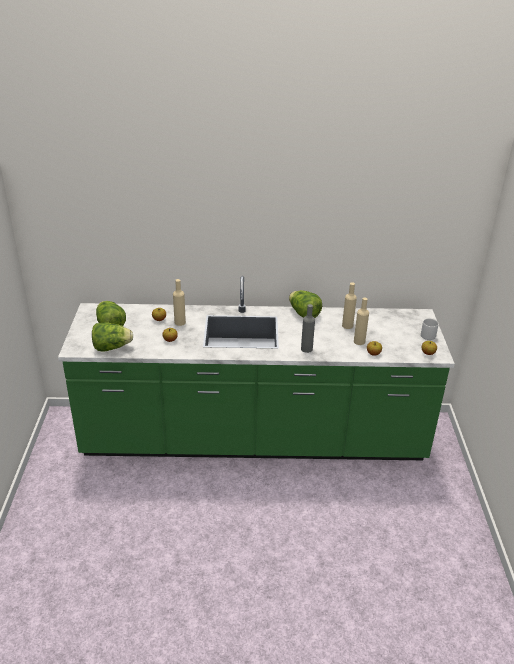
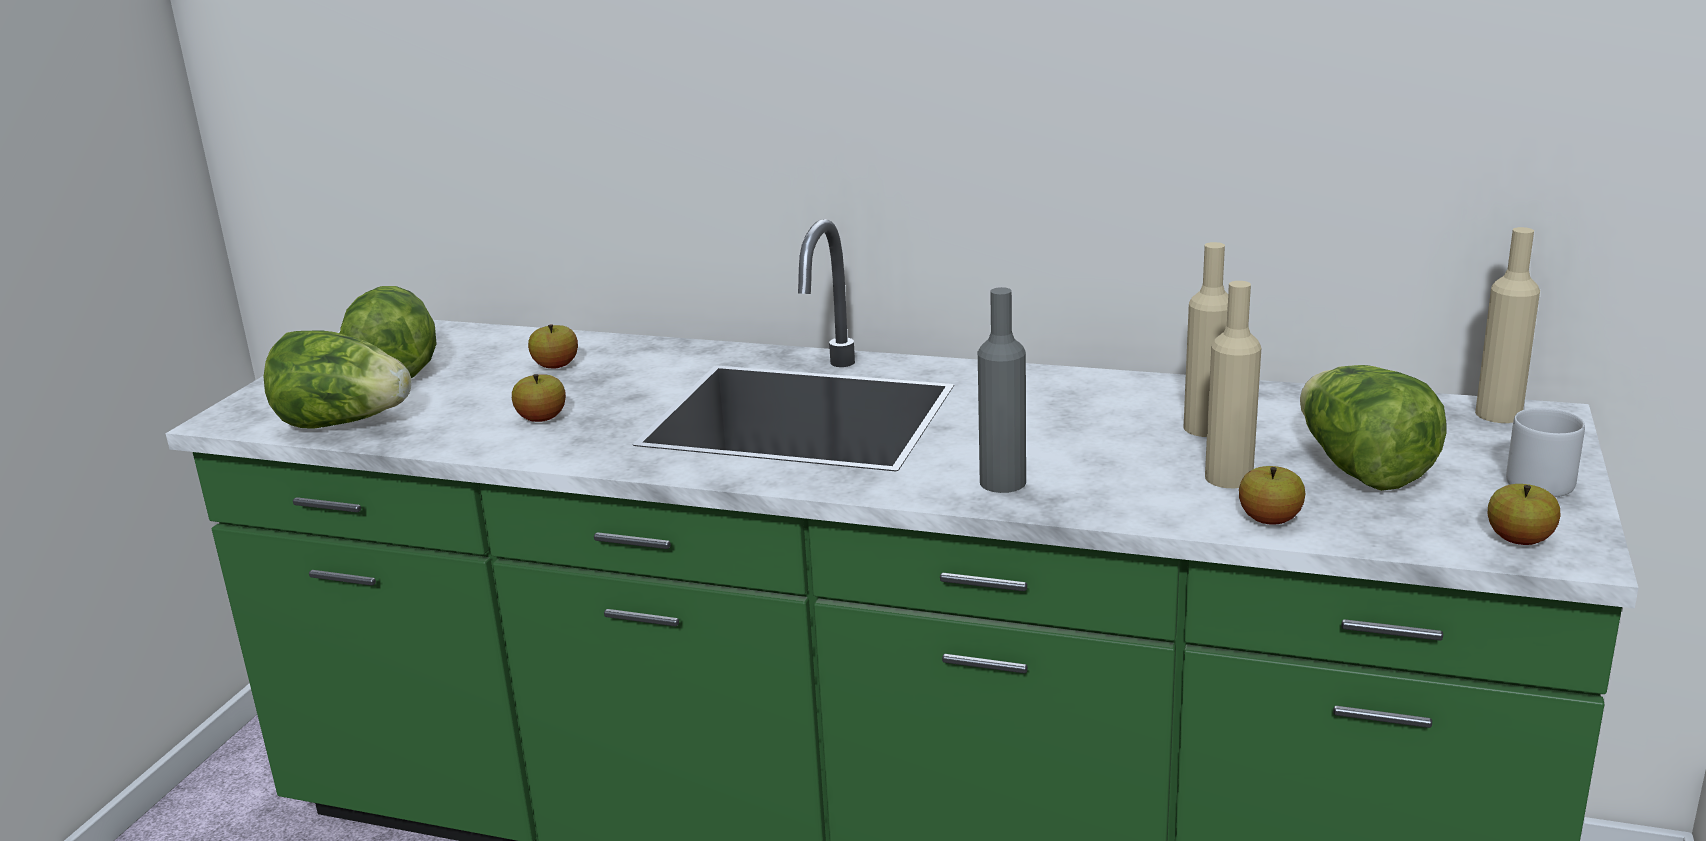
camera: 20 degrees right, 10 degrees down
beige bottle [173,279,186,326] -> beige bottle moved to [1475,227,1540,423]
lettuce [289,290,322,318] -> lettuce moved to [1300,365,1447,491]

